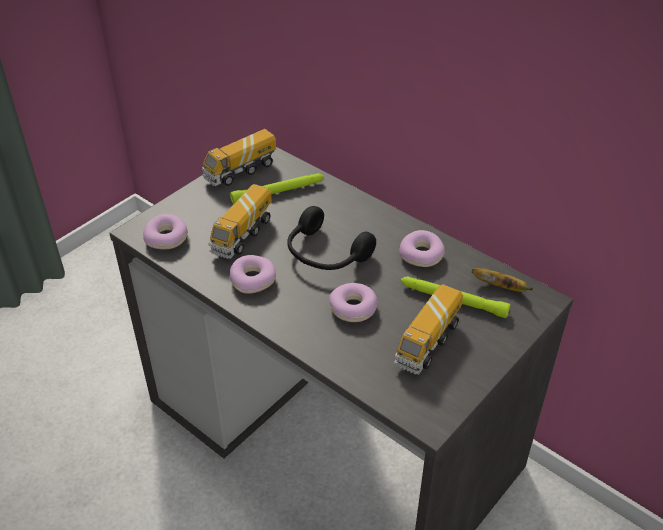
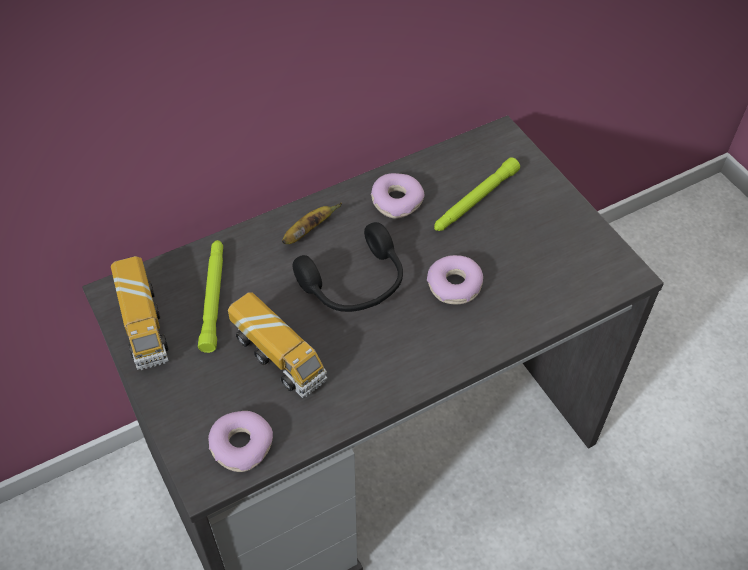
camera: 70 degrees left, 10 degrees up
donut [229,255,276,294] -> none
toy truck [394,284,463,375] -> none
banana [472,268,533,292] -> banana moved to [282,202,342,244]

